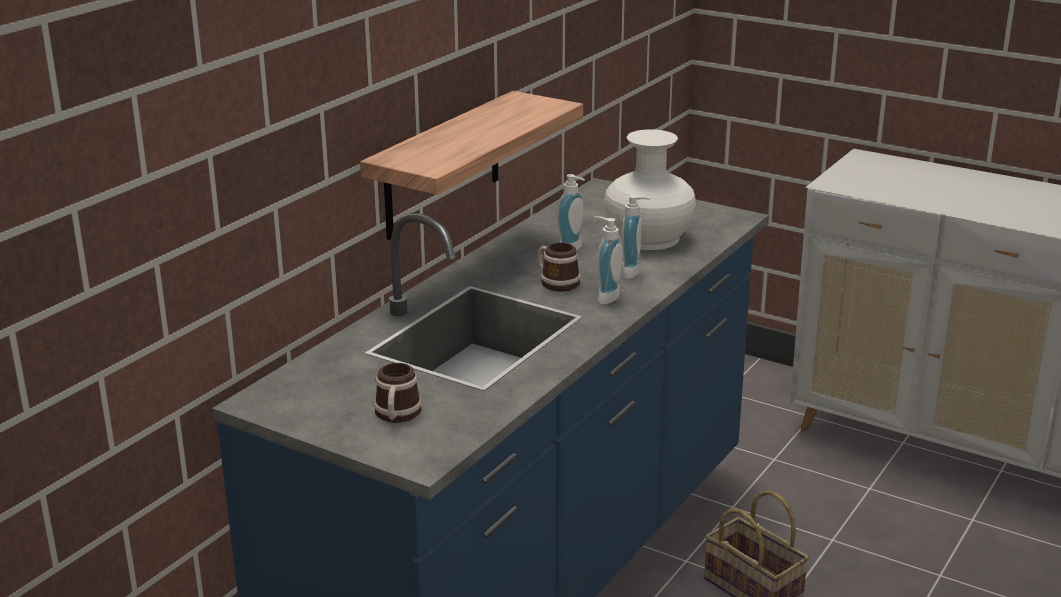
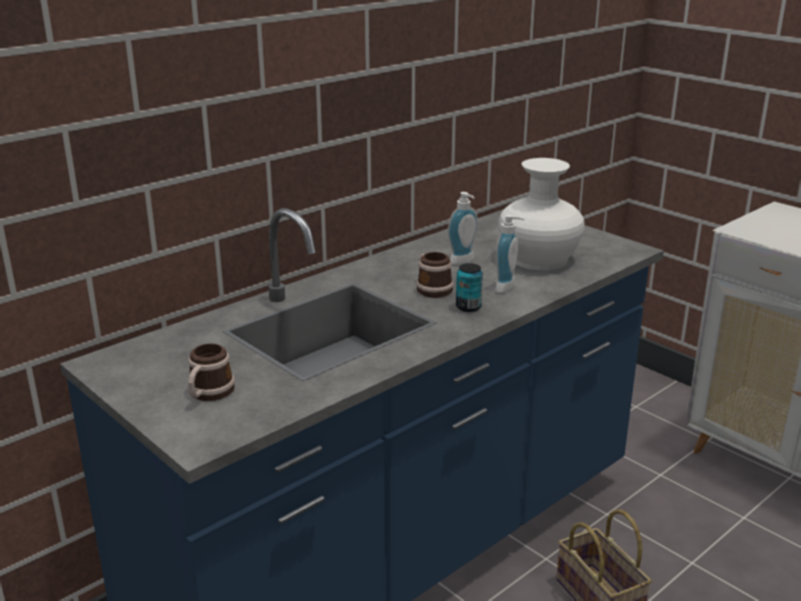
camera: 15 degrees right, 0 degrees up
shelf [360,91,583,240] -> none
soap dispenser [594,216,623,305] -> can [456,263,483,312]

